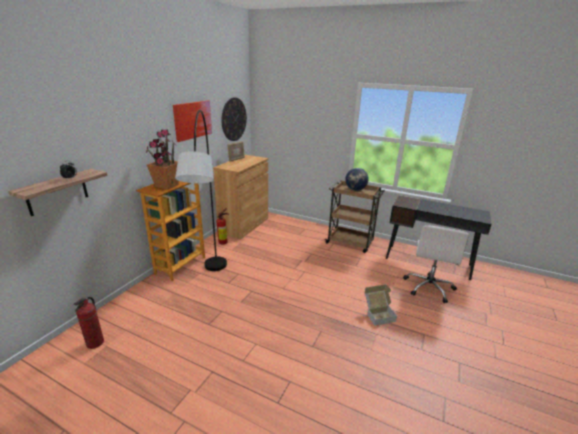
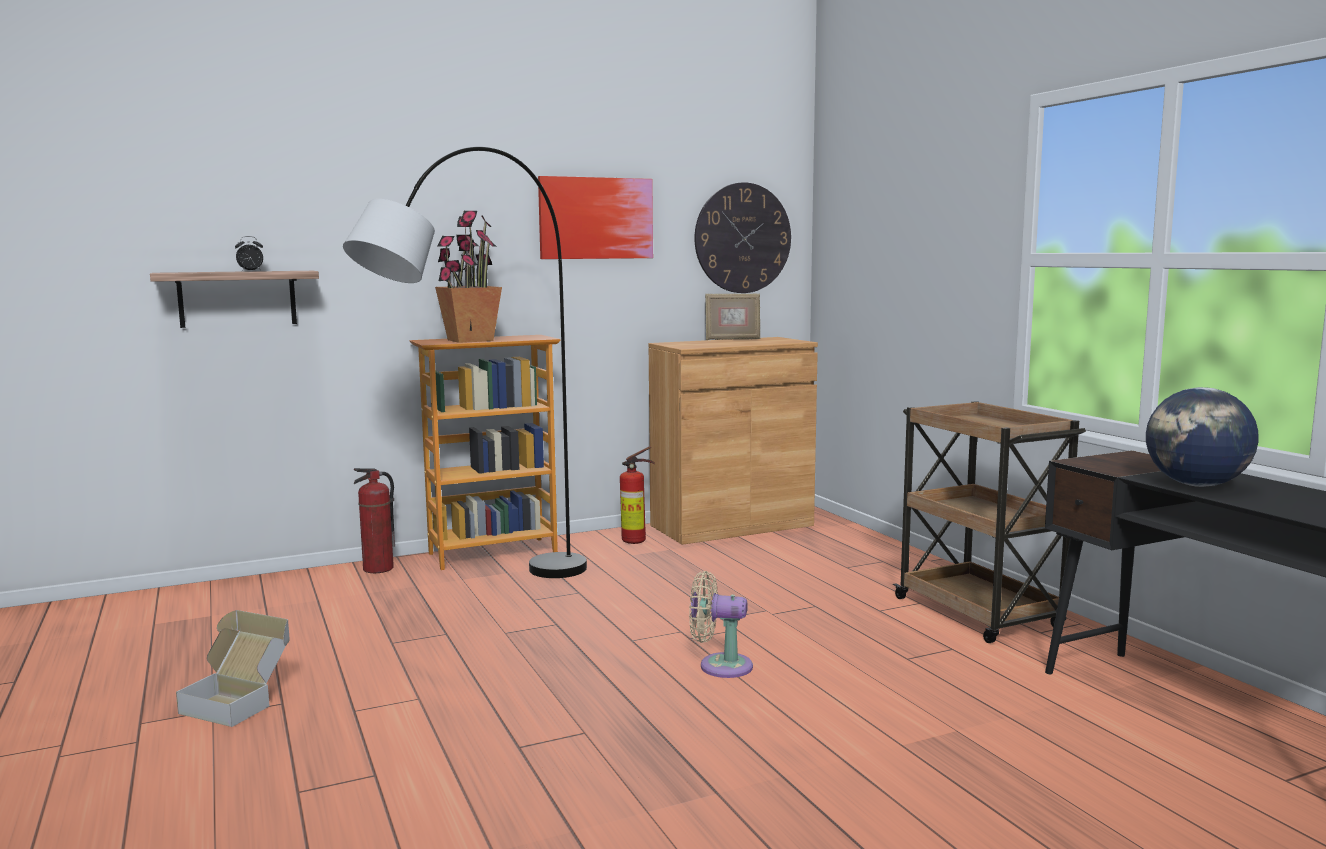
camera: 40 degrees right, 15 degrees down
fire extinguisher [73,297,104,349] -> fire extinguisher moved to [353,468,395,573]
globe [345,168,369,191] -> globe moved to [1146,387,1258,487]
cardboard box [364,284,397,326] -> cardboard box moved to [176,610,290,727]
white office chair [403,225,469,303] -> none
none -> beige fan [689,571,753,678]

